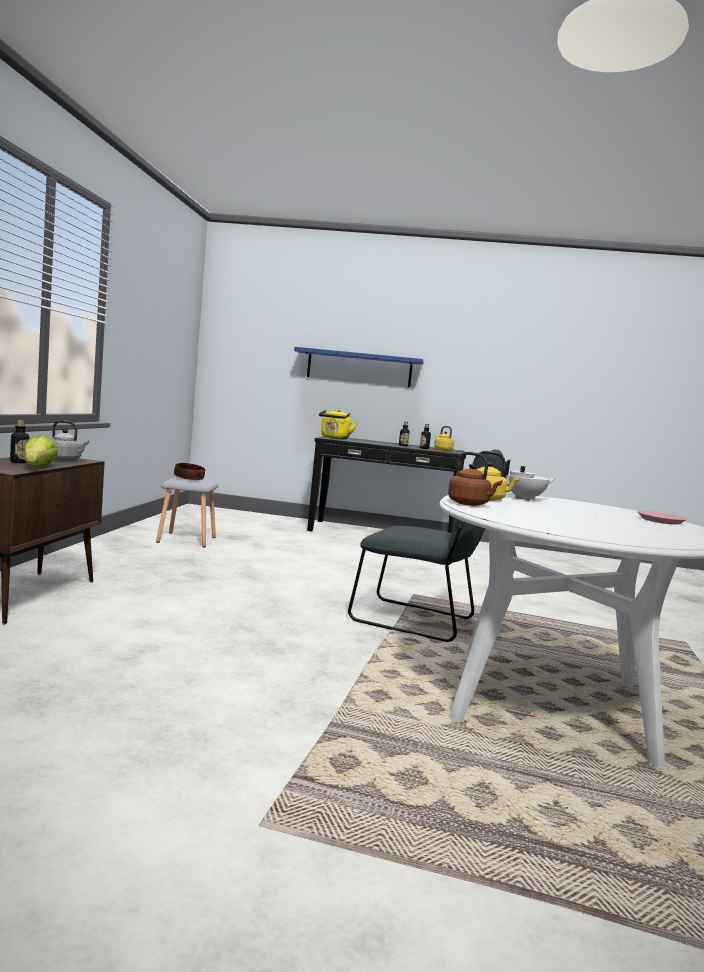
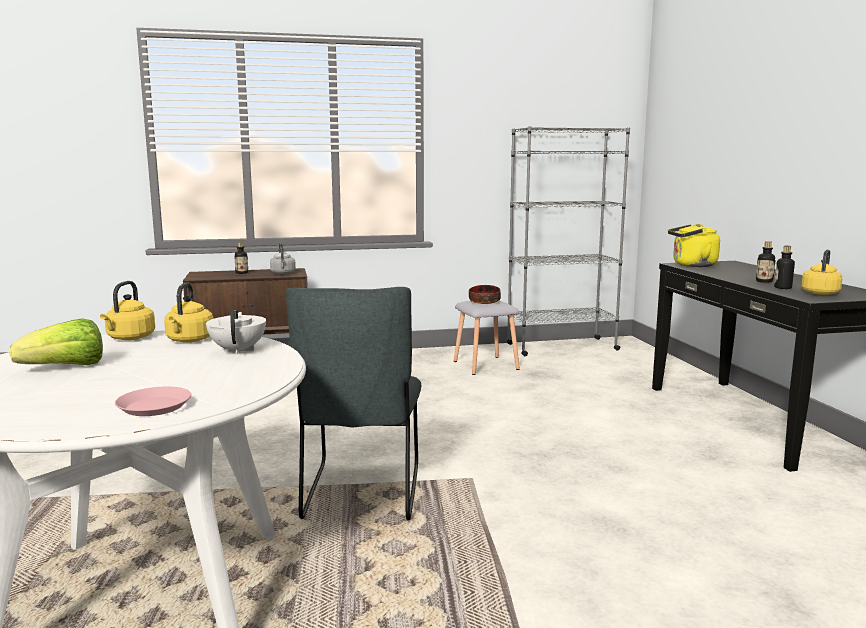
camera: 70 degrees right, 5 degrees up
lettuce [24,435,58,466] -> lettuce moved to [9,318,103,365]
blue shelf [294,347,424,388] -> none
brown kettle [448,452,502,506] -> yellow kettle [100,281,155,340]
white teapot [501,459,556,501] -> white teapot turned 150 degrees counterclockwise [206,307,266,355]
none -> grey bookcase [507,126,630,356]

